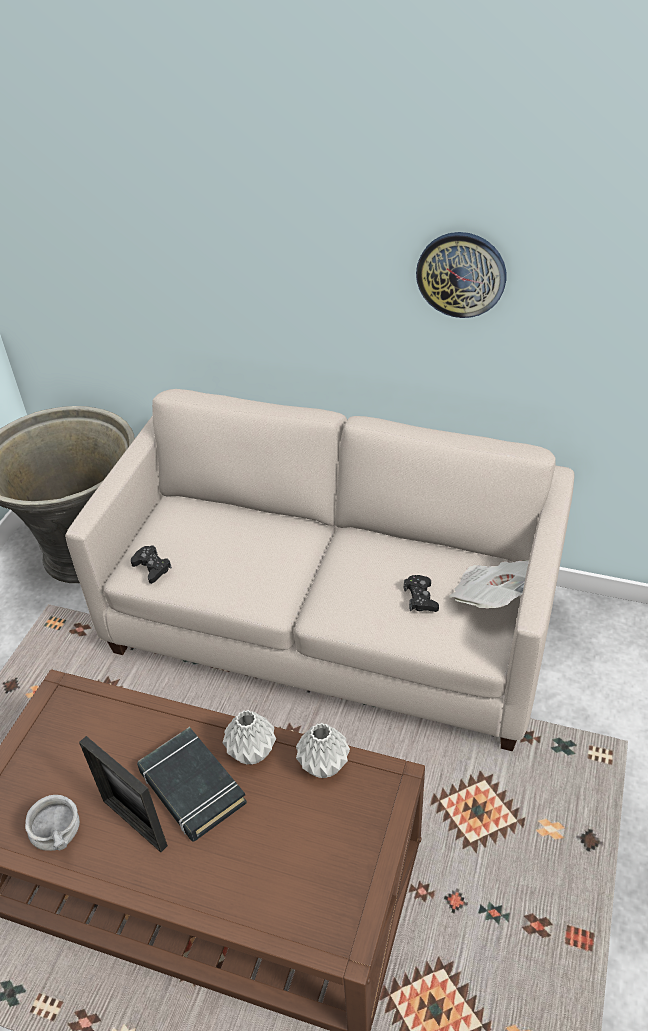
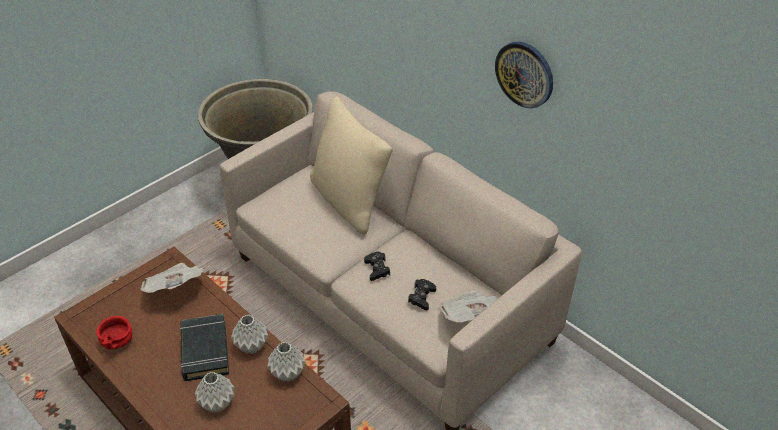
camera: 25 degrees right, 0 degrees up
grey bowl [25,795,80,851] -> red bowl [96,316,132,349]
picture frame [79,736,168,852] -> none
black game controller [131,545,172,584] -> black game controller moved to [364,252,390,281]
none -> newspaper [140,263,204,293]
none -> grey vase [195,372,234,412]
none -> beige pillow [310,96,393,235]

